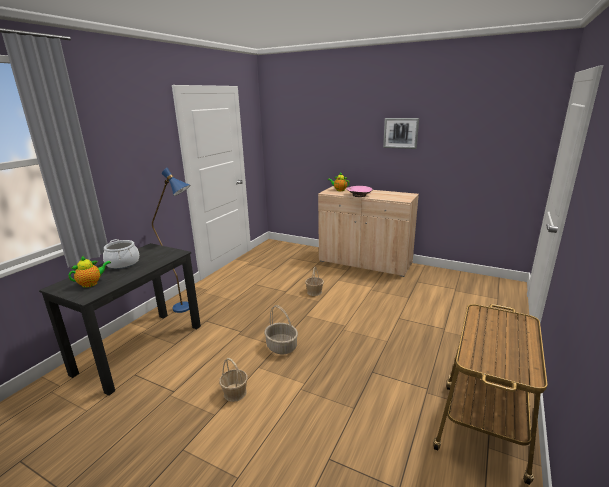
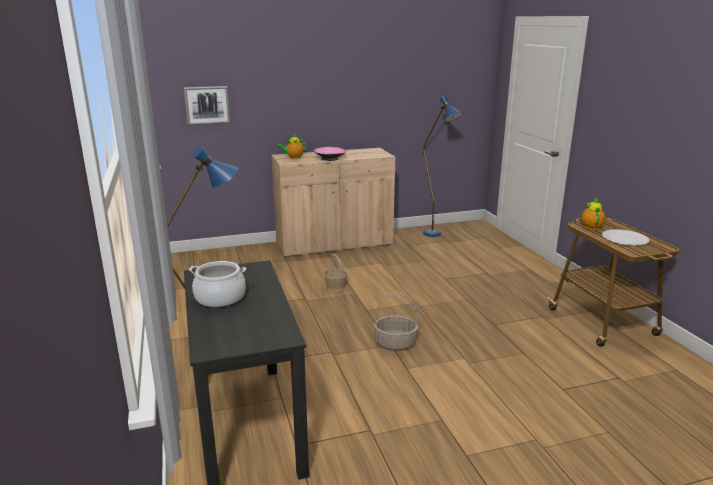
camera: 45 degrees left, 0 degrees up
teapot [68,256,111,288] -> teapot moved to [582,197,605,230]
basket [219,358,248,402] -> none
picture [383,118,419,149] -> picture moved to [184,86,231,125]
none -> blue floor lamp [423,95,463,237]
none -> white plate [602,229,649,246]

